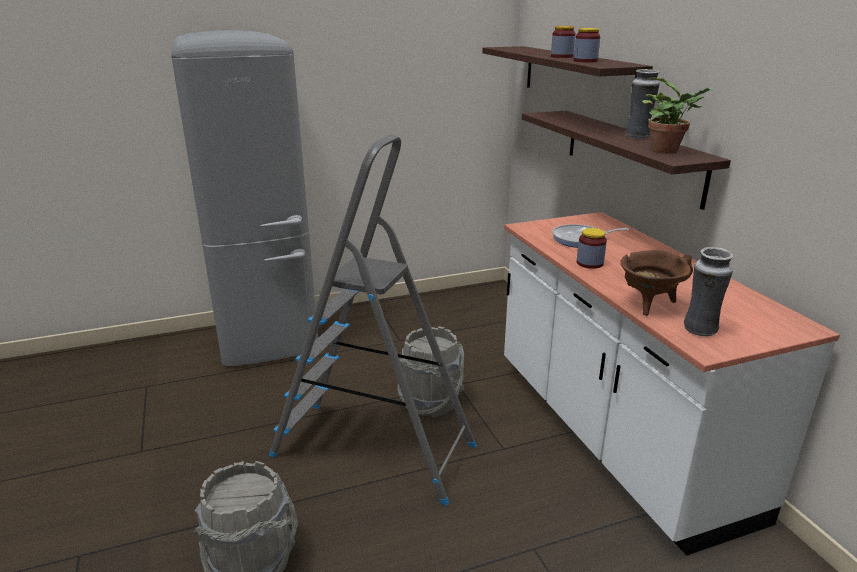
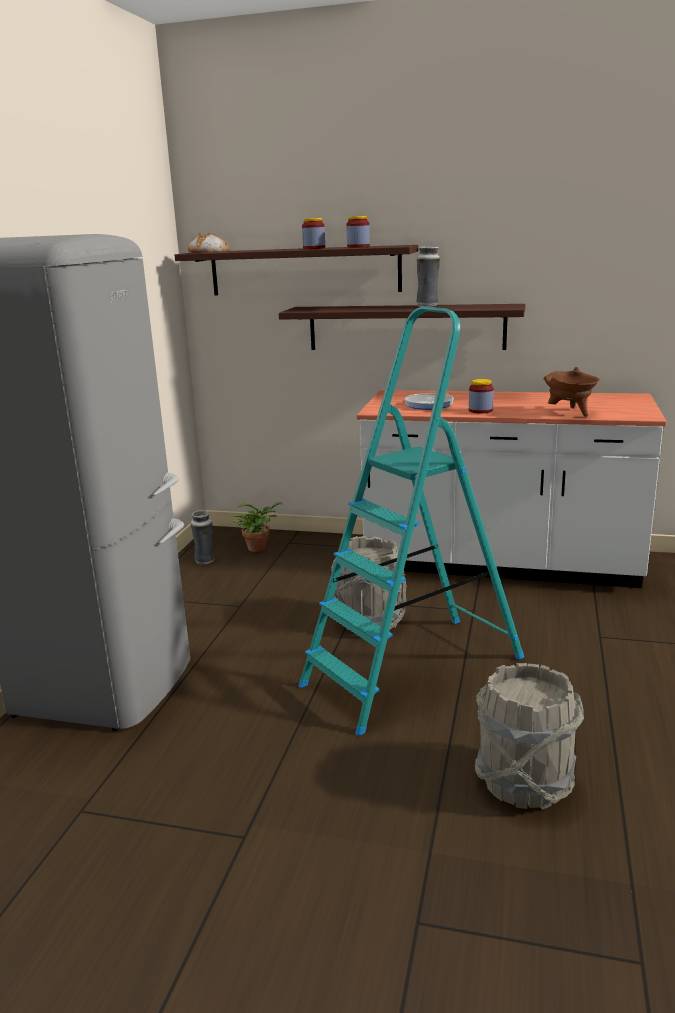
camera: 55 degrees left, 5 degrees down
grey step ladder [269,134,477,506] -> turquoise step ladder [298,306,524,736]
potted plant [642,78,715,154] -> potted plant moved to [233,502,283,552]
vase [684,247,733,336] -> vase moved to [191,510,215,565]
none -> bread [188,233,229,252]

